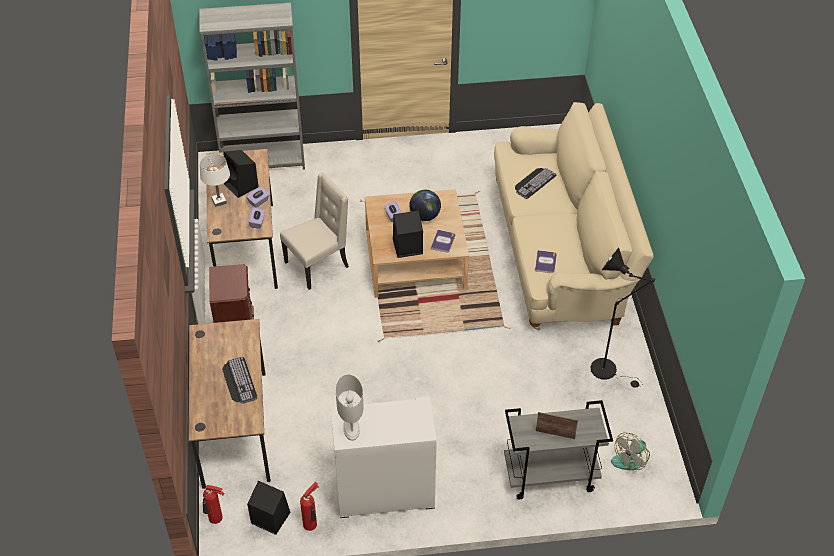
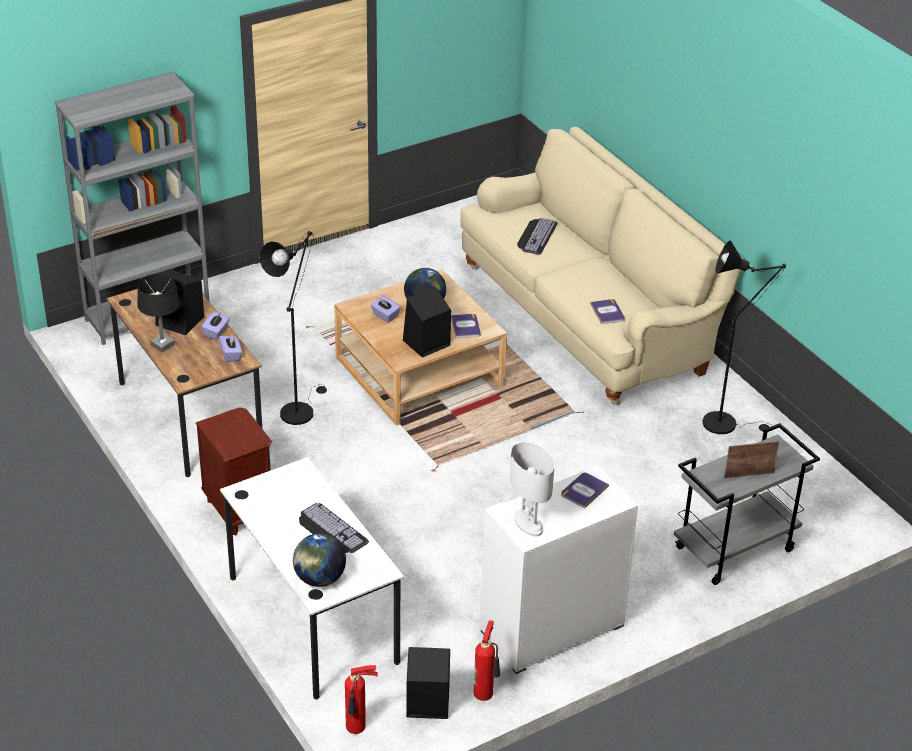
camera: 25 degrees left, 10 degrees down
brown desk [189,319,271,489] -> white desk [220,457,404,700]
white table lamp [200,154,230,207] -> black table lamp [137,274,180,352]
beige chair [280,173,349,290] -> black floor lamp [260,231,327,425]
fan [611,433,650,470] -> none
none -> globe [293,533,346,587]
none -> book [561,472,609,509]

